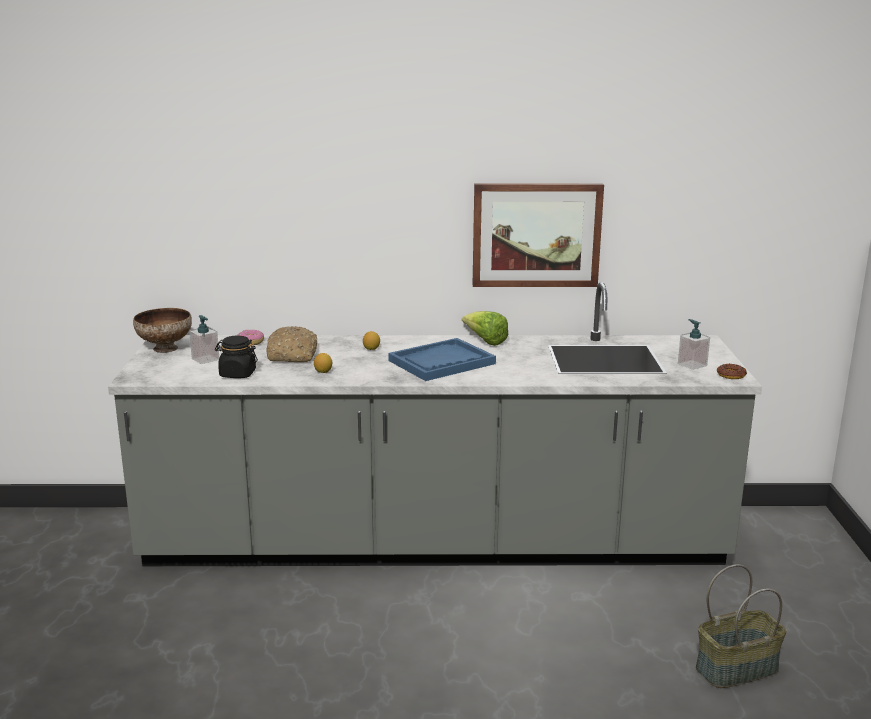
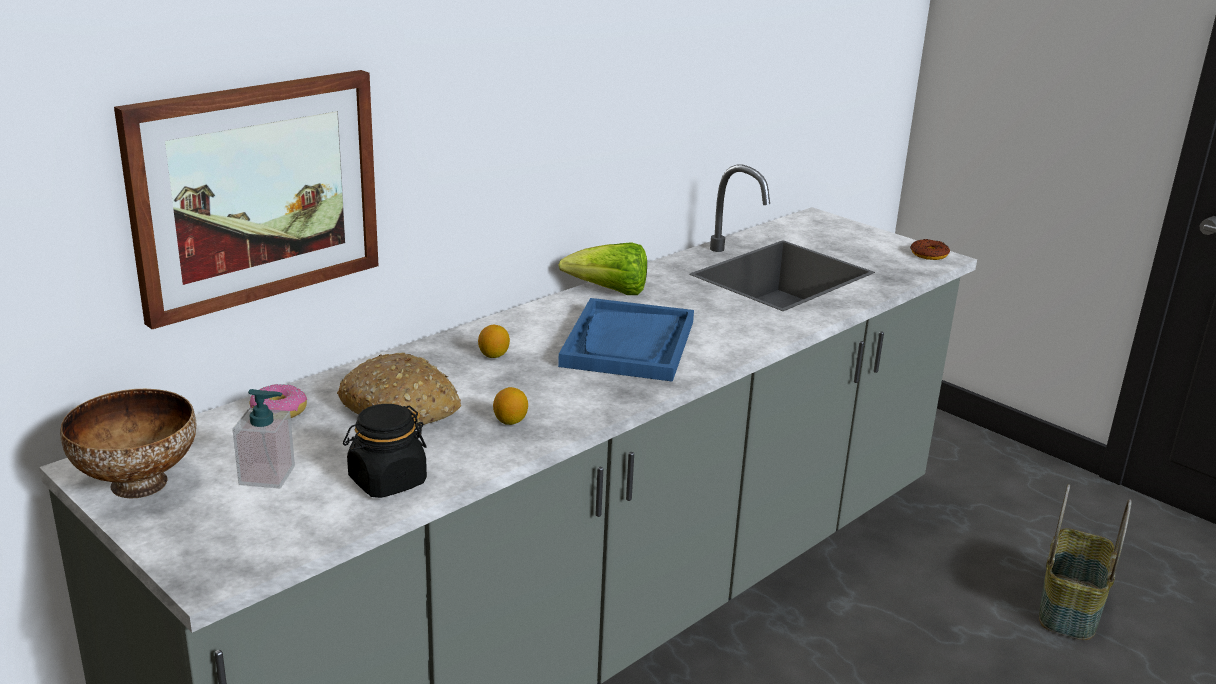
camera: 45 degrees left, 5 degrees up
picture [473,183,604,287] -> picture moved to [114,70,379,329]
soap dispenser [678,319,710,370] -> none

